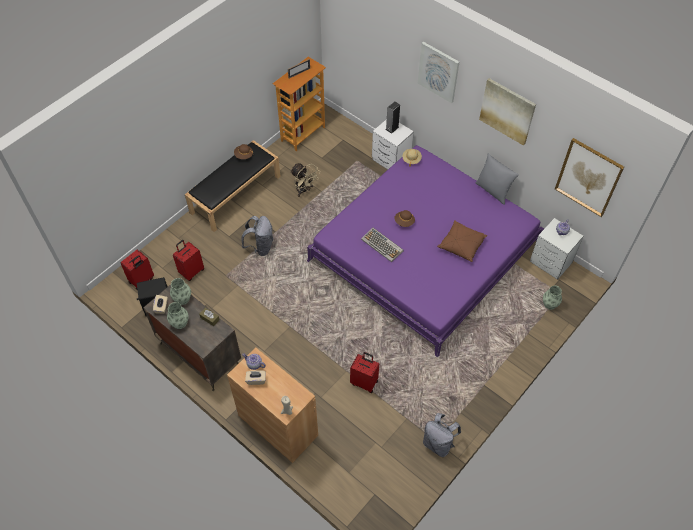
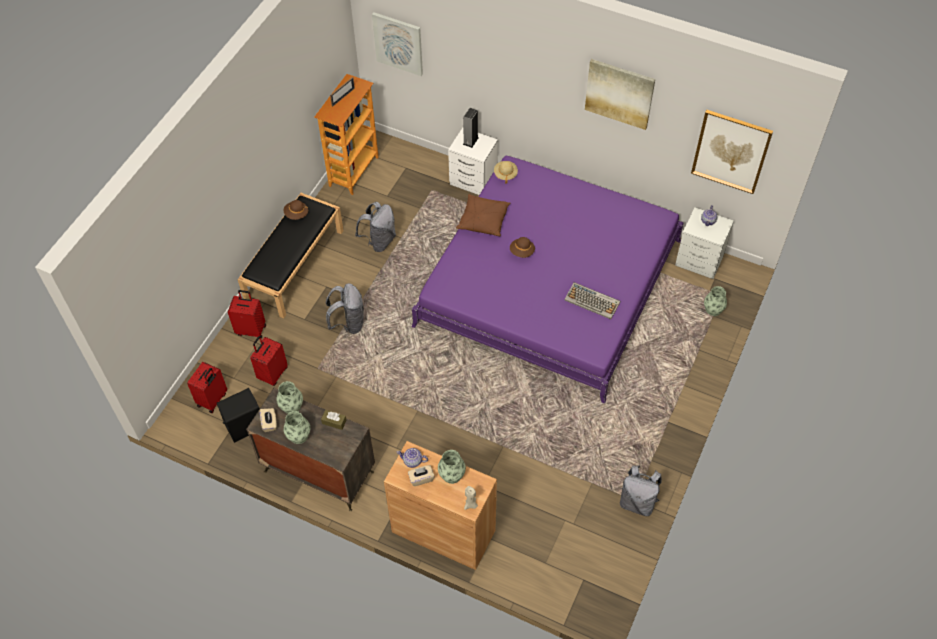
camera: 15 degrees left, 0 degrees up
beige fan [290,163,319,197] -> grey backpack [355,202,396,252]
red suitcase [350,352,379,393] -> red suitcase moved to [228,290,266,339]
keyboard [361,228,404,262] -> keyboard moved to [565,282,620,319]
picture [418,42,459,103] -> picture moved to [372,12,423,76]
brown pillow [437,220,488,262] -> brown pillow moved to [456,194,510,236]
grey pillow [476,153,519,205] -> none
none -> vase [438,450,466,484]

